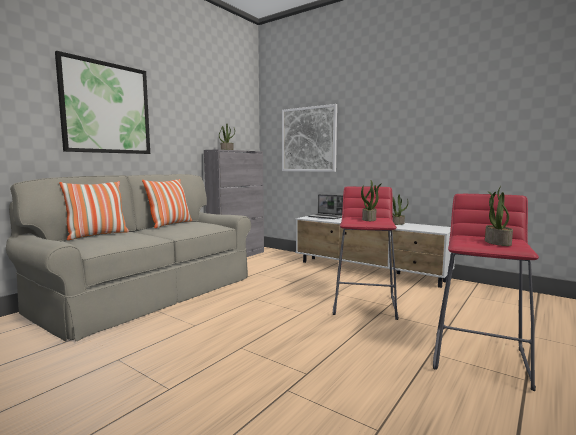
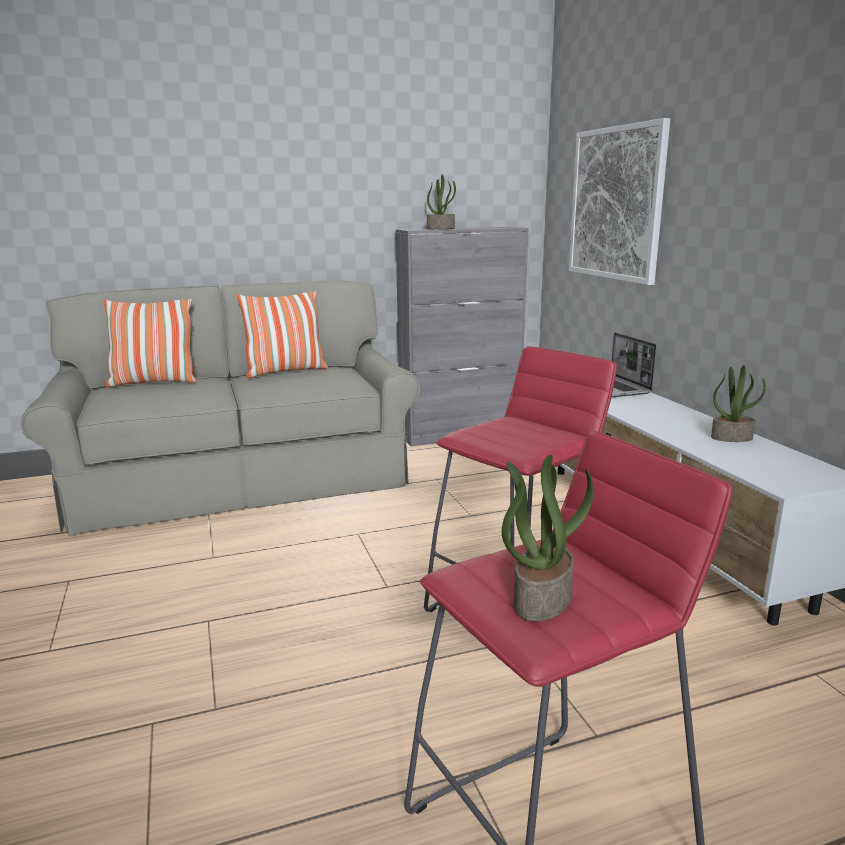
camera: 35 degrees right, 10 degrees up
picture [55,51,150,154] -> none
potted plant [361,180,382,221] -> none

